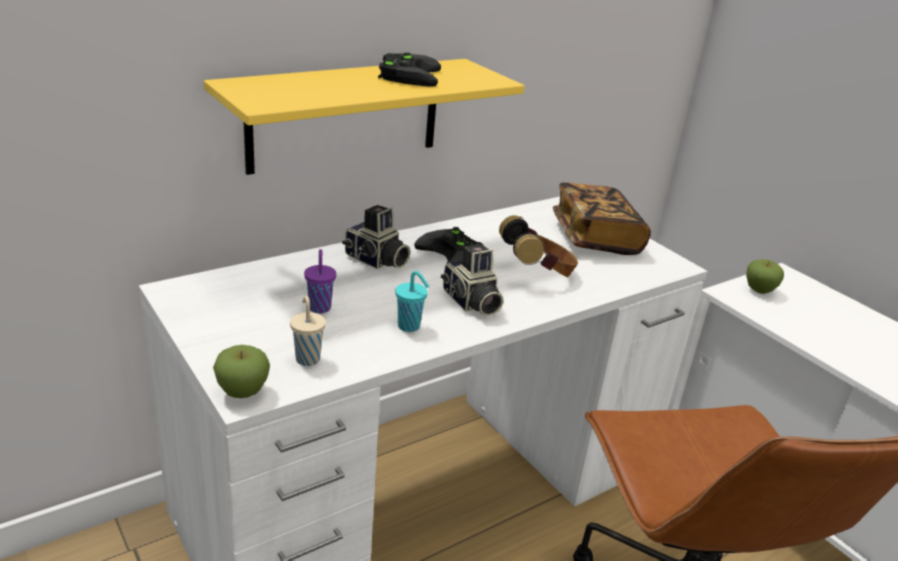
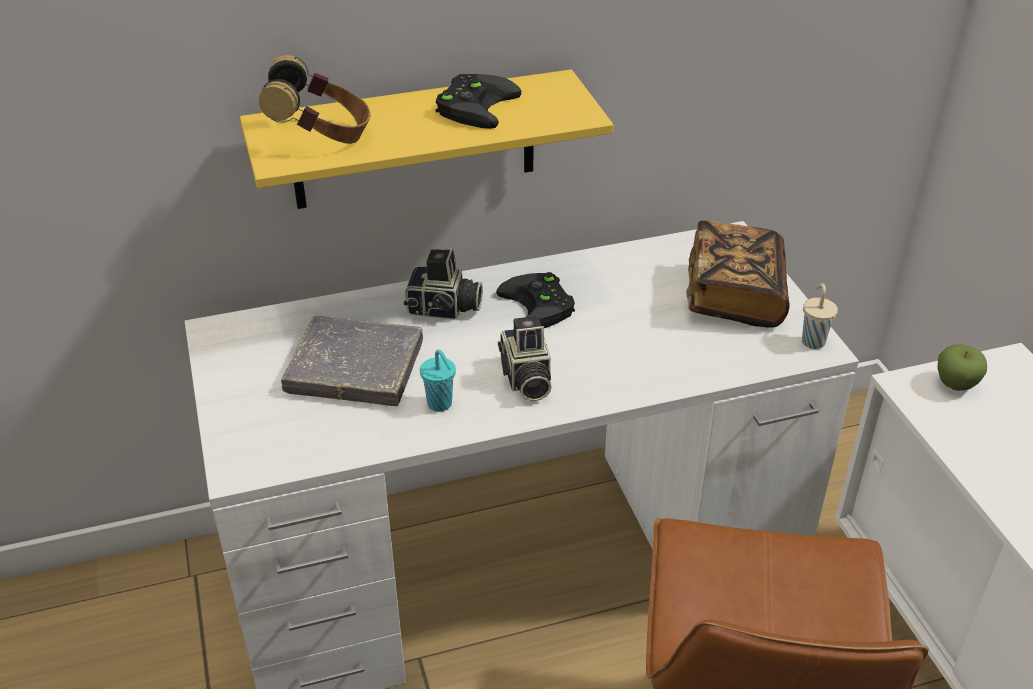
camera: 20 degrees right, 10 degrees up
apple [213,345,270,398] -> none
beige cup [290,296,326,366] -> beige cup moved to [802,283,838,349]
purple cup [304,249,336,314] -> grey book [281,316,423,406]
camera [342,205,411,269] -> camera turned 45 degrees counterclockwise [404,248,483,320]
headphones [499,215,578,277] -> headphones moved to [259,55,371,144]

